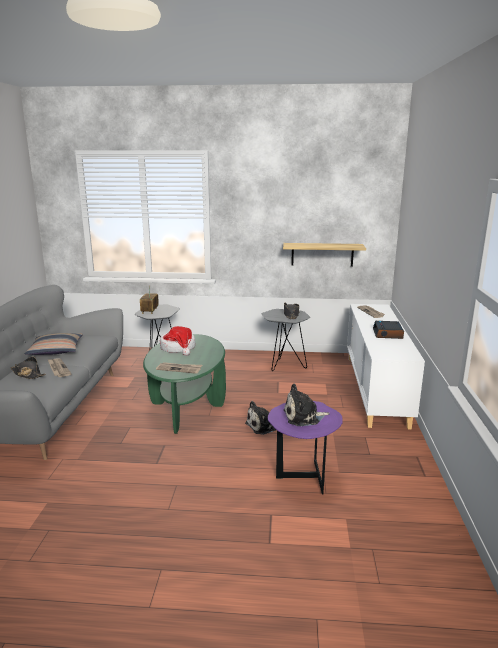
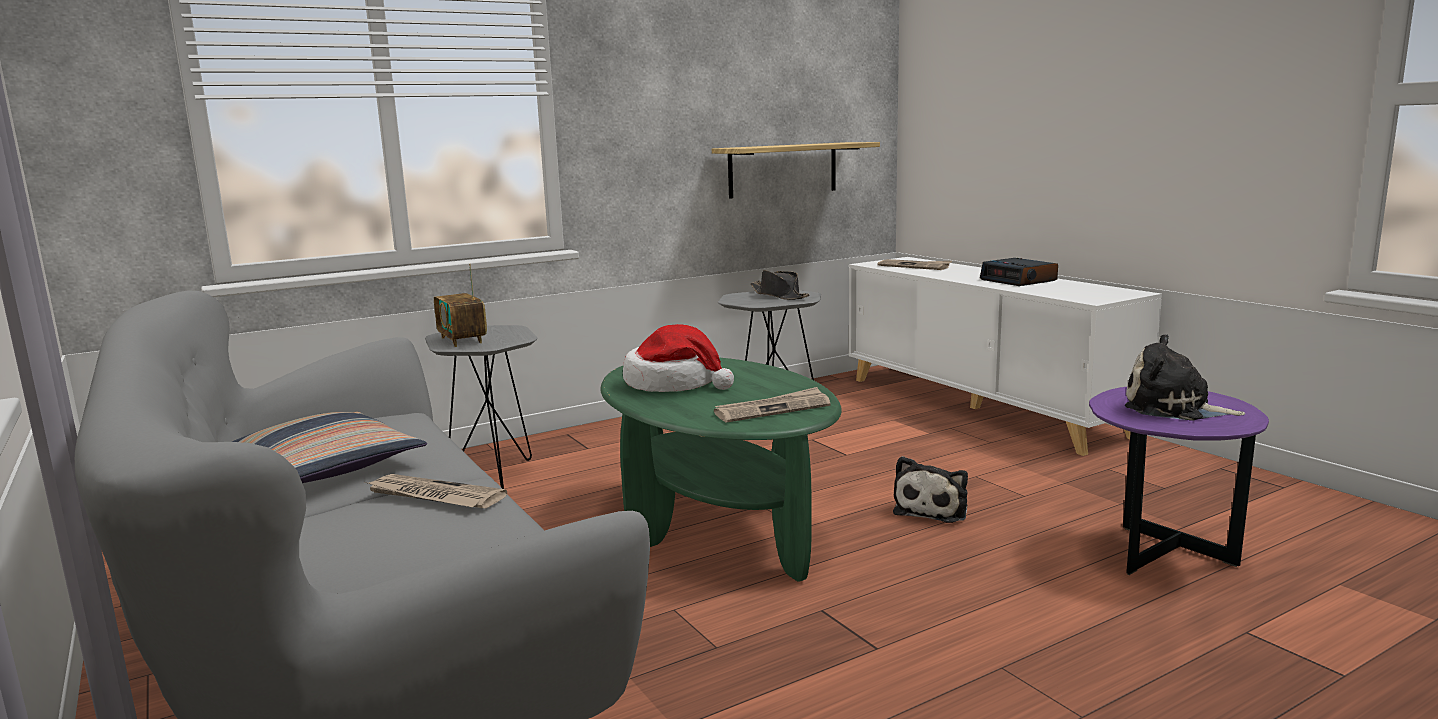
camera: 35 degrees left, 5 degrees down
black hat [11,357,46,379] -> none
plush toy [283,384,330,426] -> plush toy turned 75 degrees clockwise [1124,334,1246,421]

